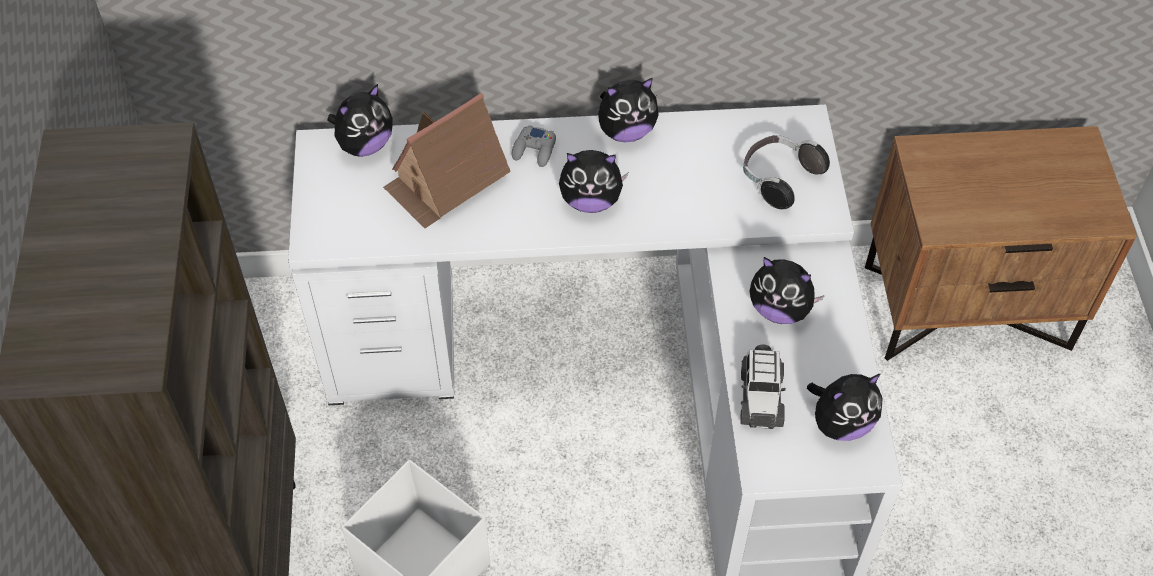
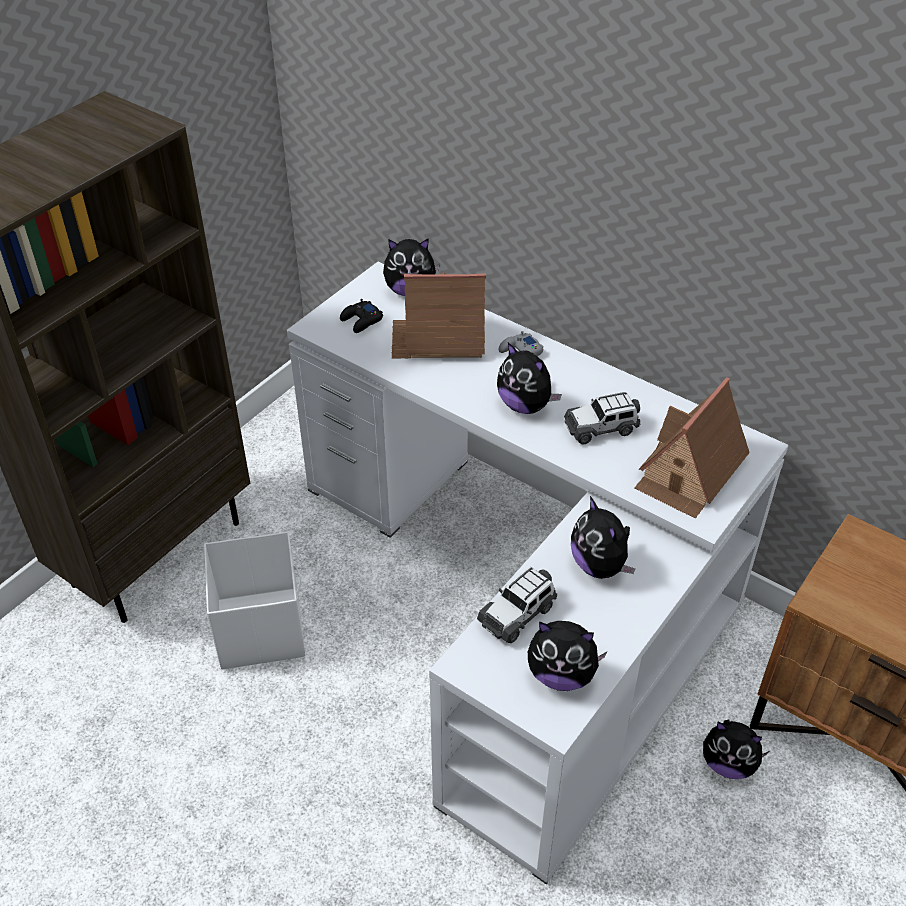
camera: 40 degrees right, 10 degrees down
plush toy [598,78,659,142] -> plush toy moved to [703,720,769,779]
headphones [743,135,830,209] -> toy house [634,377,750,518]
none -> black game controller [340,299,383,333]
none -> toy car [564,392,640,444]

